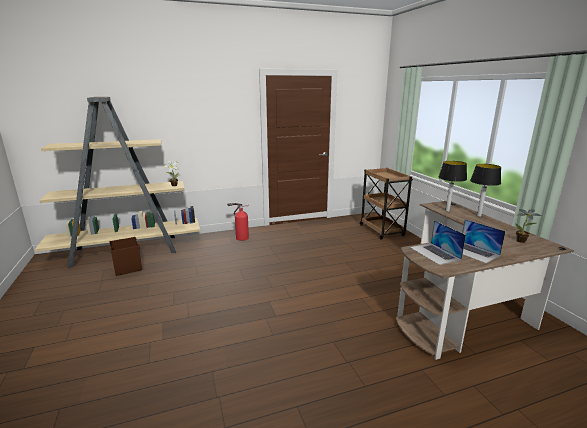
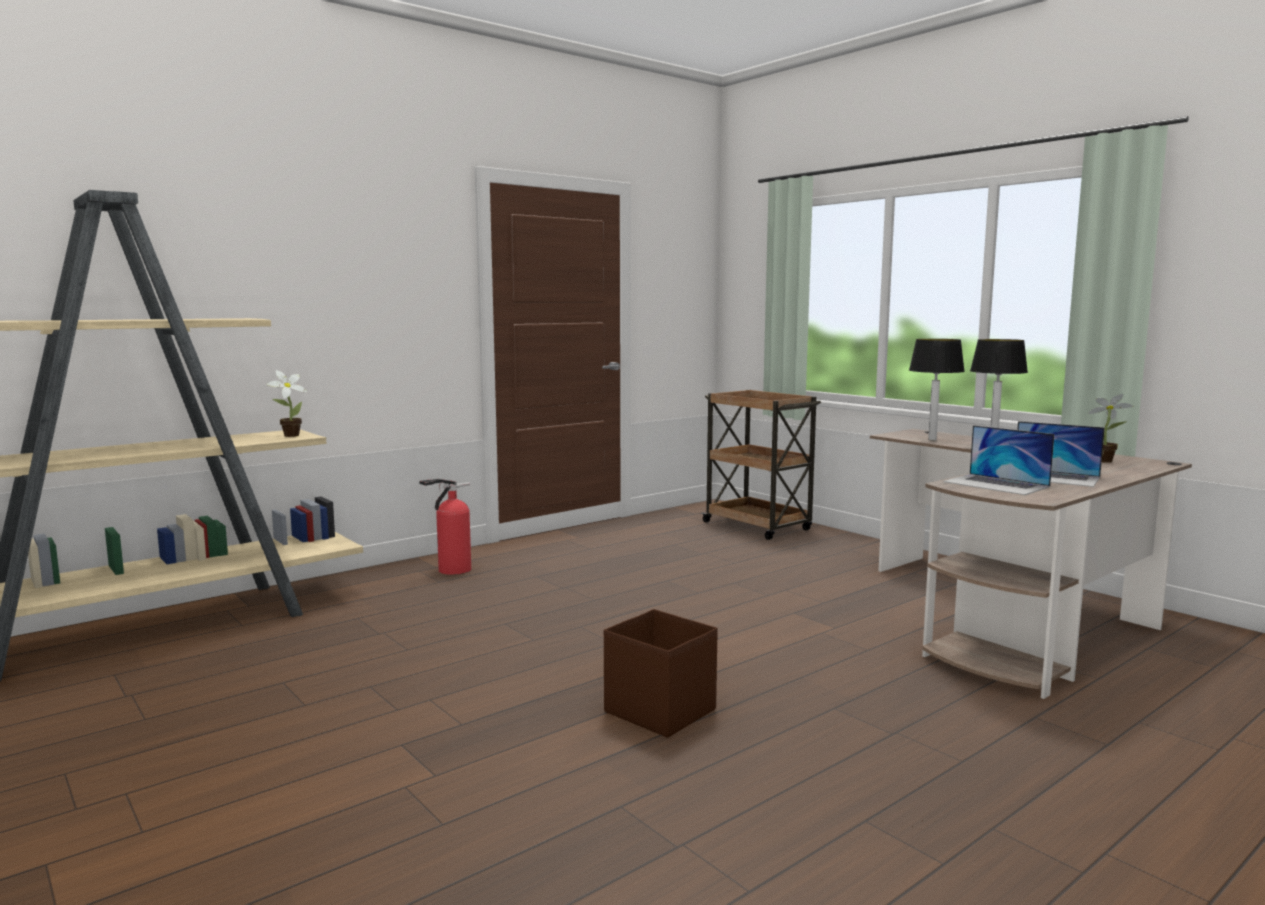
camera: 20 degrees left, 10 degrees down
brown storage box [109,237,142,276] -> brown storage box moved to [604,609,718,738]

